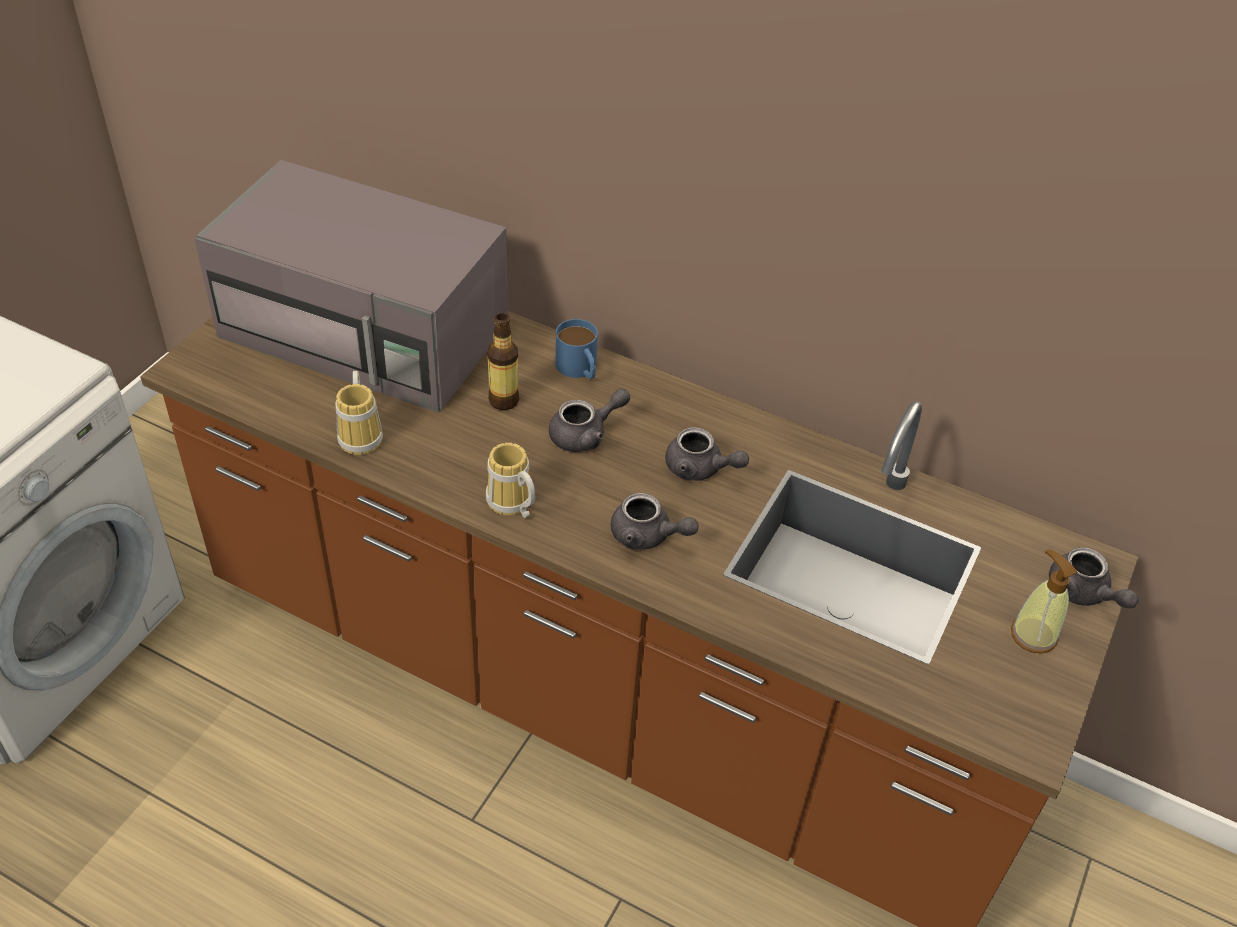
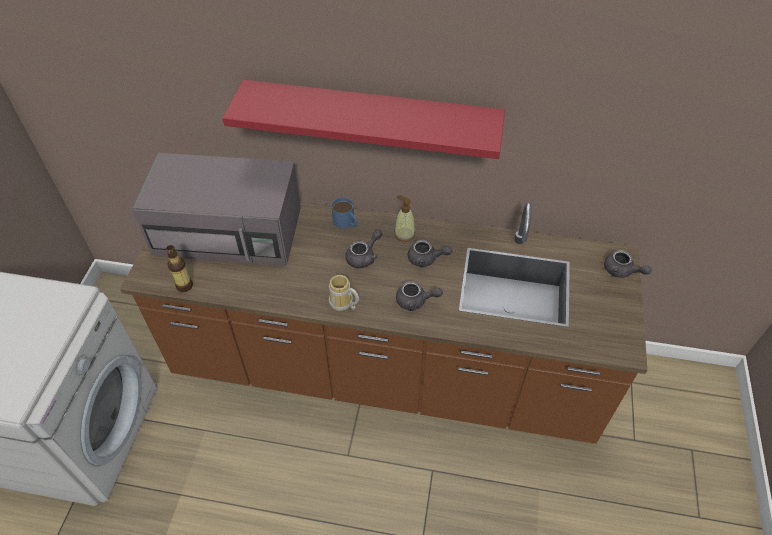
camera: 15 degrees left, 5 degrees up
mug [335,371,383,455] -> none
bottle [487,313,519,410] -> bottle moved to [166,245,193,292]
soap dispenser [1011,549,1077,654] -> soap dispenser moved to [394,195,415,242]
none -> red shelf [222,80,505,159]

